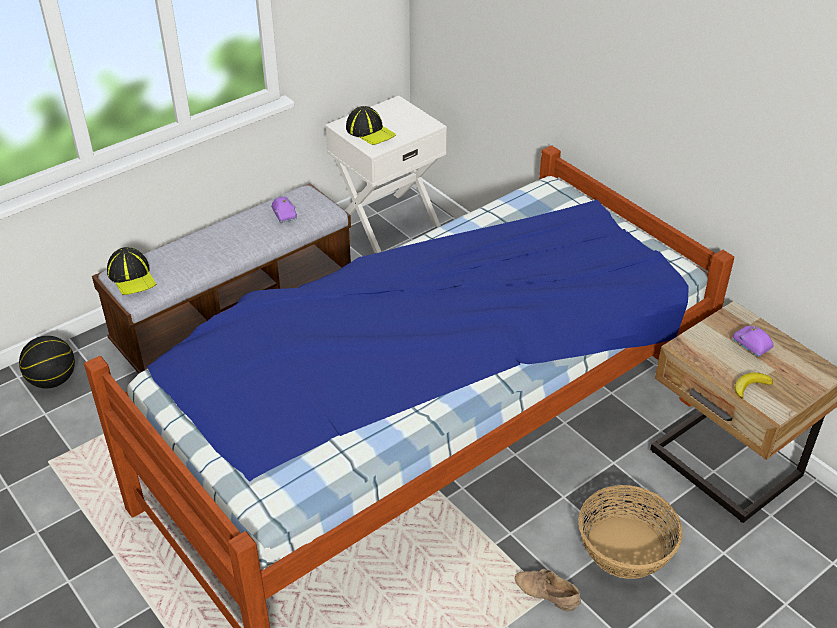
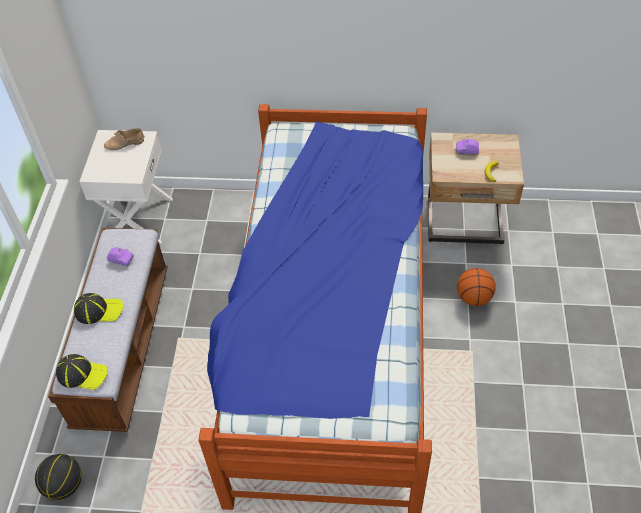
camera: 45 degrees left, 10 degrees up
cap [346,106,396,145] -> cap moved to [74,293,124,324]
beige shoe [515,569,581,612] -> beige shoe moved to [104,128,145,150]
basket [578,485,683,579] -> basketball [457,268,496,306]

